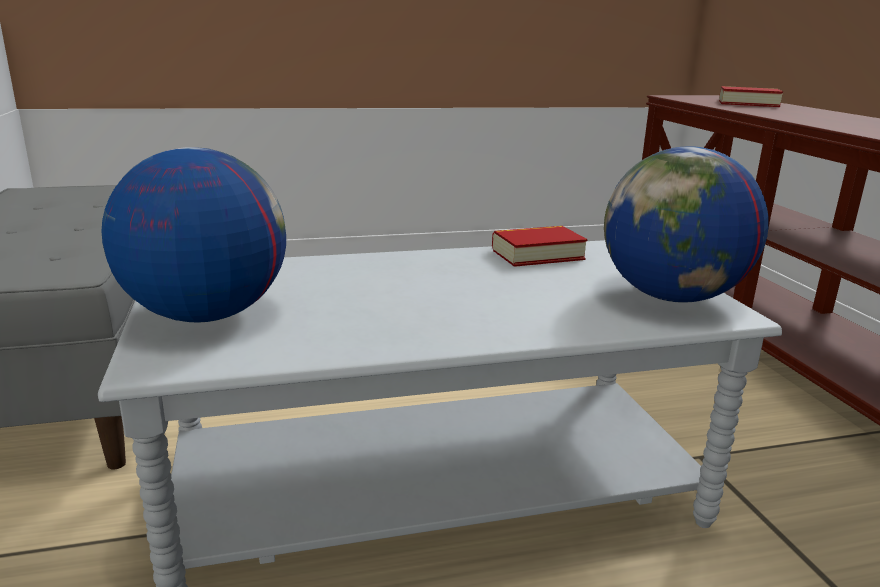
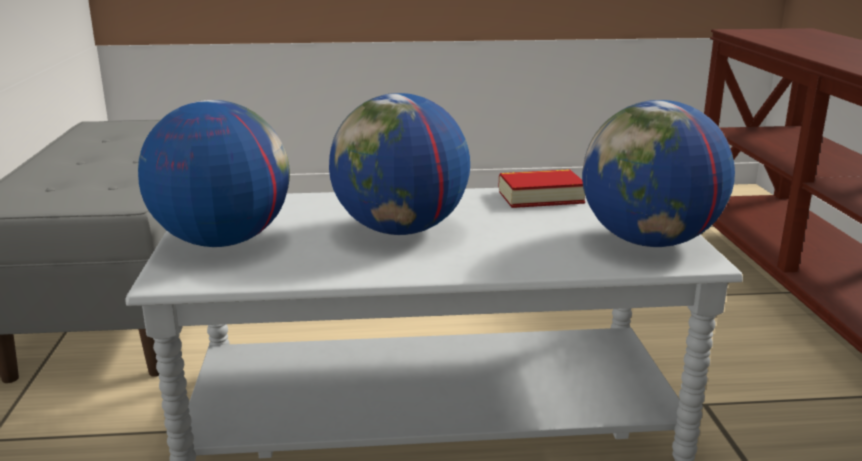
camera: 10 degrees right, 0 degrees up
book [719,86,783,107] -> none
none -> globe [329,93,470,235]

